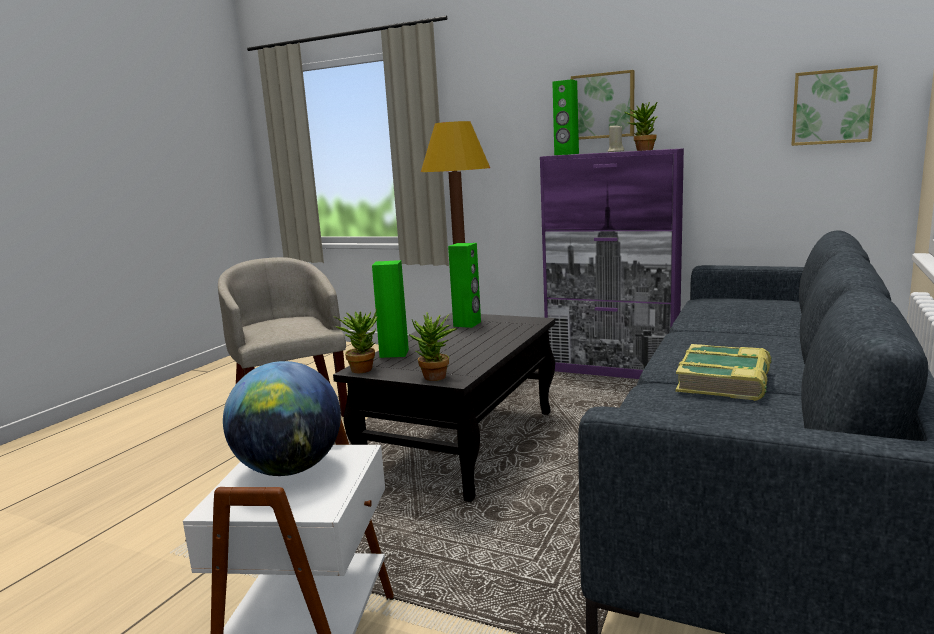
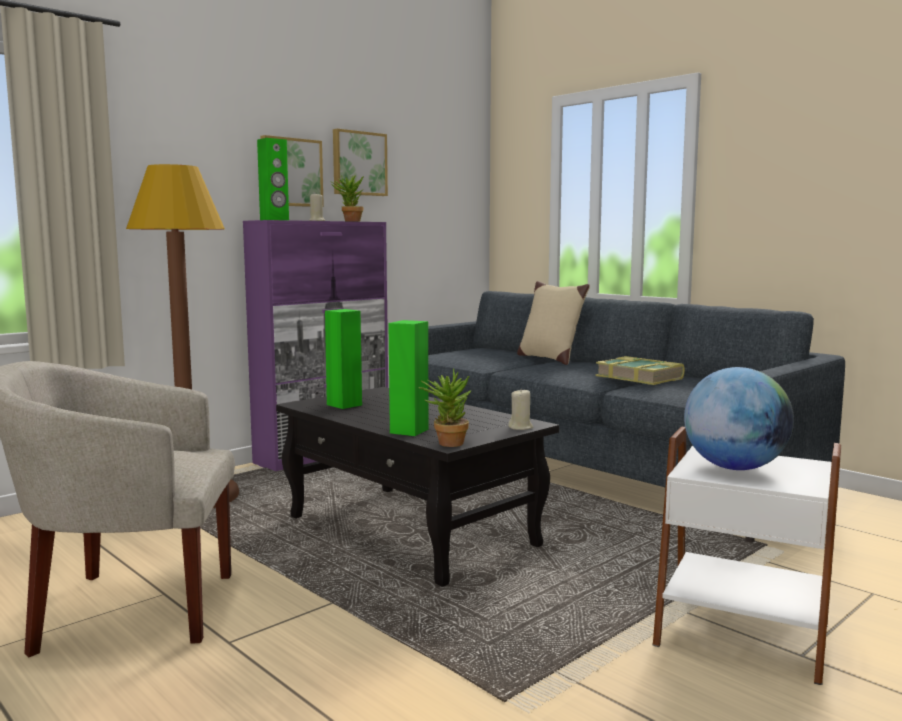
camera: 70 degrees left, 5 degrees down
potted plant [409,312,457,381] -> beige candle [508,388,533,430]
picture [791,65,878,146] -> picture moved to [333,129,388,196]
none -> beige pillow [517,281,590,365]

